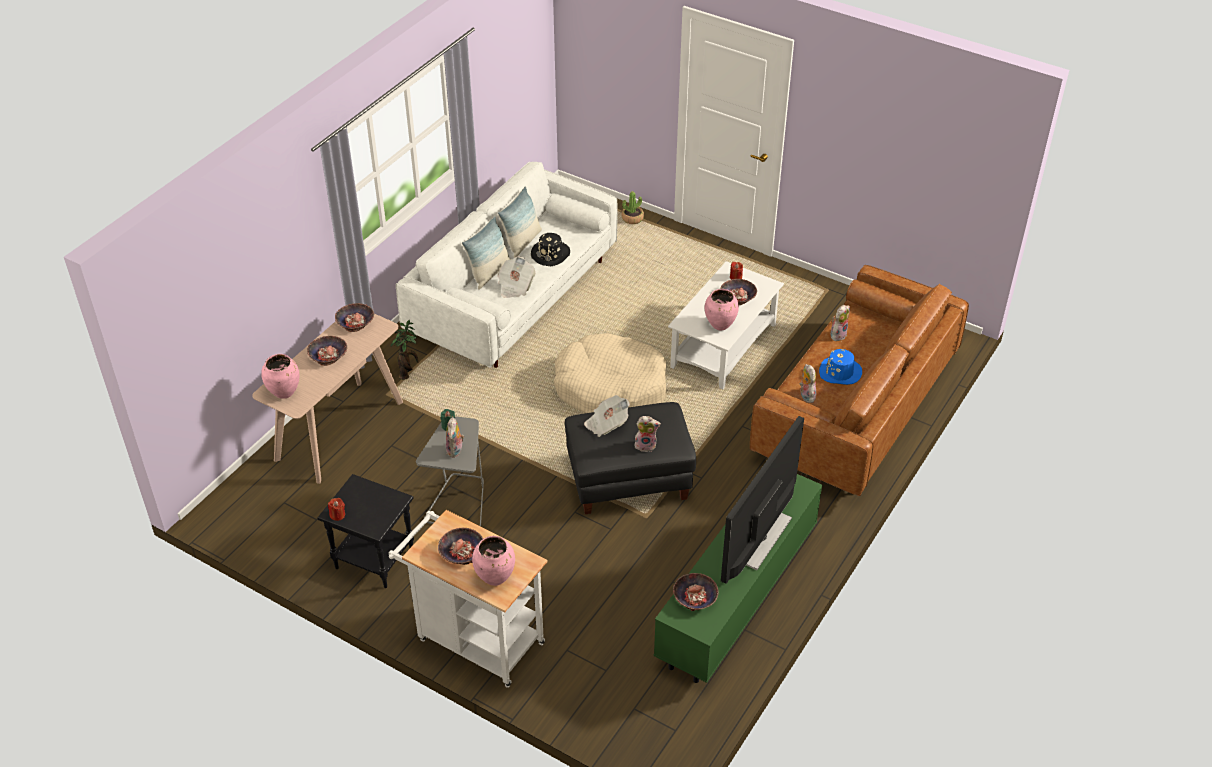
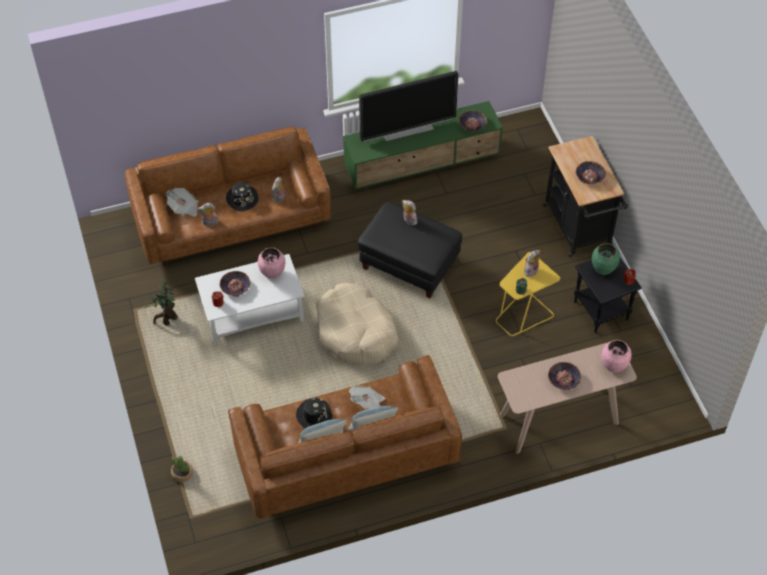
camera: 140 degrees left, 10 degrees up
bowl [335,303,374,332] -> none
white cart [389,510,548,688] -> black cart [543,136,628,257]
potted plant [390,320,419,380] -> potted plant moved to [145,280,178,326]
white sofa [396,162,618,368] -> brown sofa [228,355,462,520]
grey side table [416,416,484,527] -> yellow side table [496,252,560,336]
pink vase [472,536,515,586] -> none
newspaper [584,395,630,437] -> newspaper moved to [166,188,198,217]
blue hat [819,349,862,385] -> black hat [226,182,259,211]
none -> green vase [592,243,620,275]

